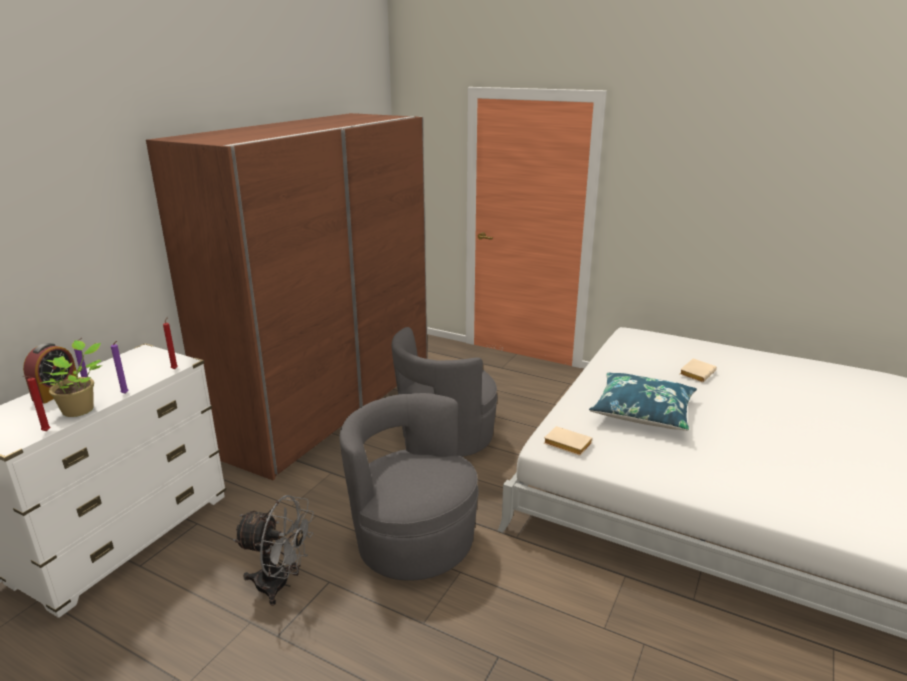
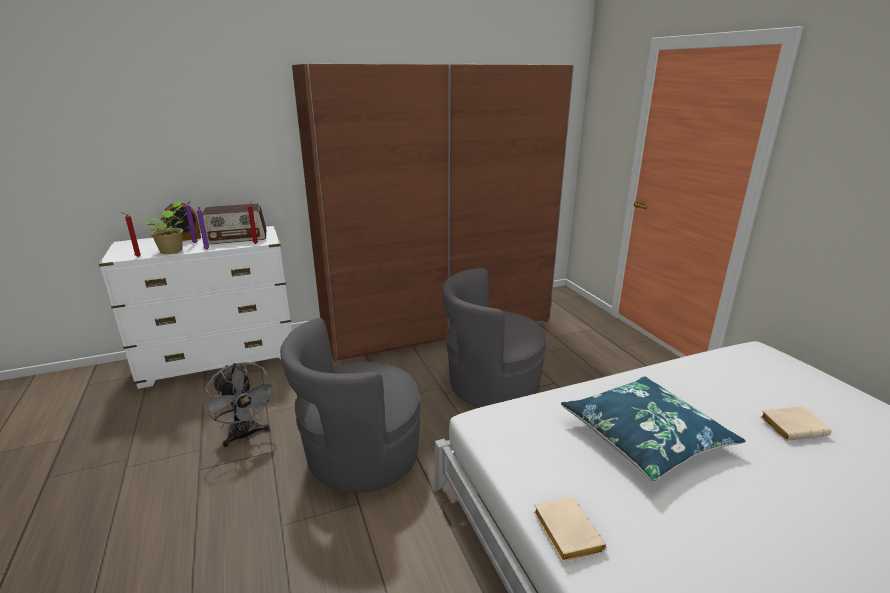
camera: 40 degrees right, 0 degrees up
grey armchair [339,393,479,581] -> grey armchair turned 120 degrees counterclockwise [280,318,421,492]
beige book [543,426,592,456] -> beige book moved to [533,497,606,562]
none -> radio [202,204,266,245]

